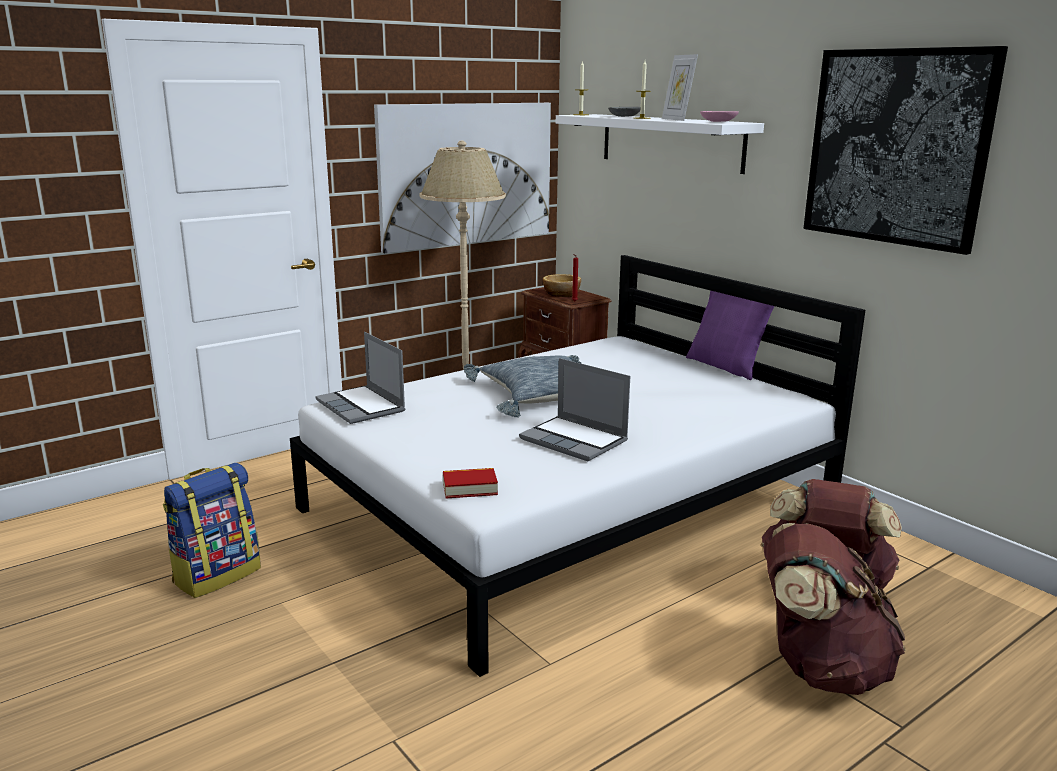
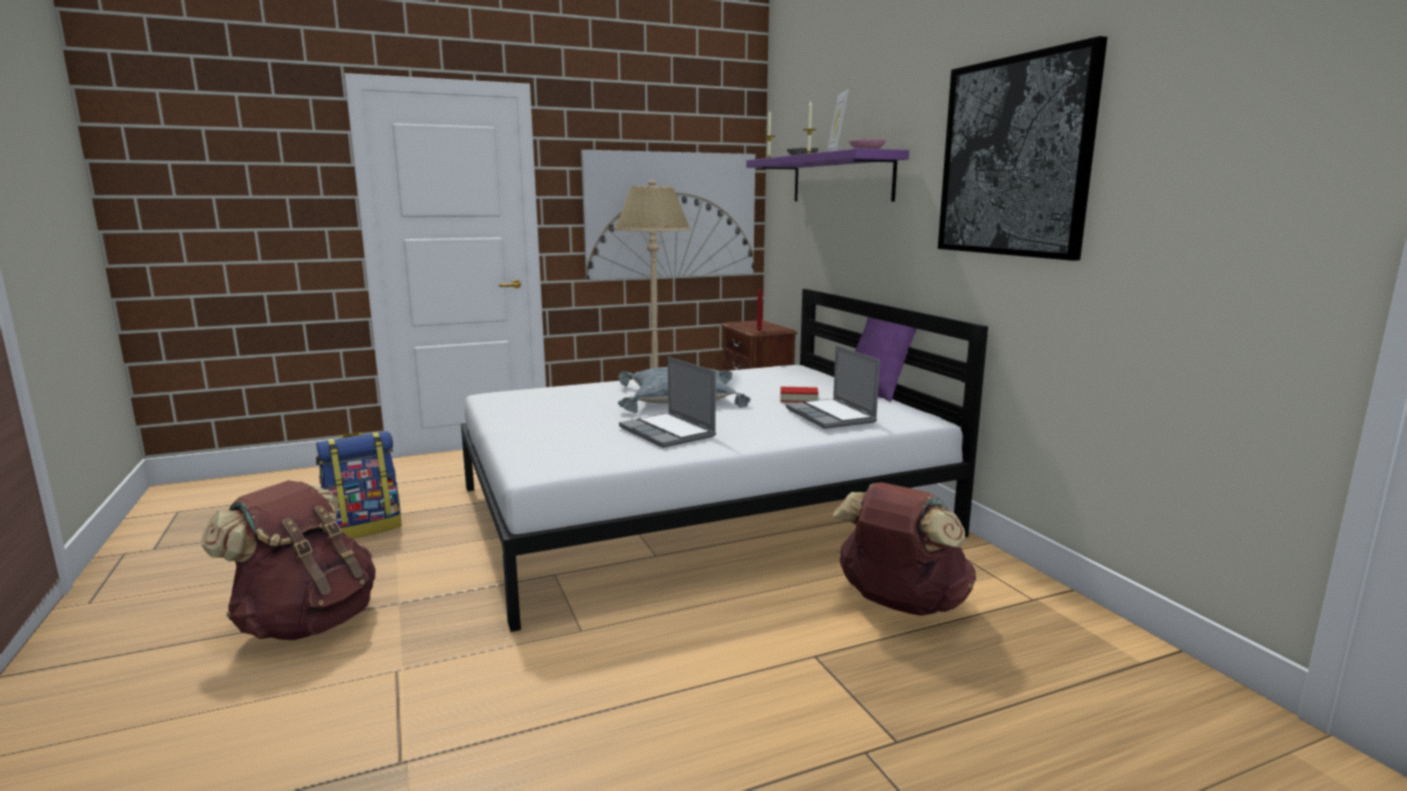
camera: 15 degrees right, 5 degrees down
laptop [315,332,405,424] -> laptop moved to [786,345,880,429]
book [443,468,498,499] -> book moved to [780,387,819,403]
bowl [543,274,581,297] -> none
white shelf [556,114,764,174] -> purple shelf [746,148,909,201]
brown backpack [767,523,906,695] -> brown backpack moved to [201,480,376,640]

